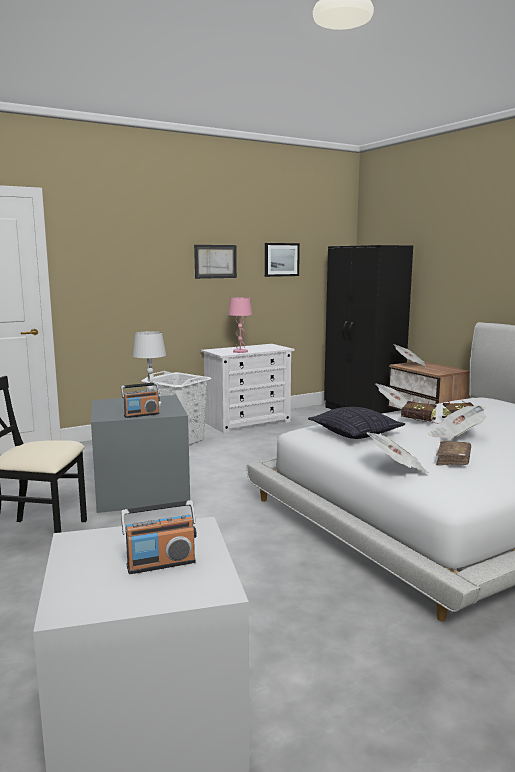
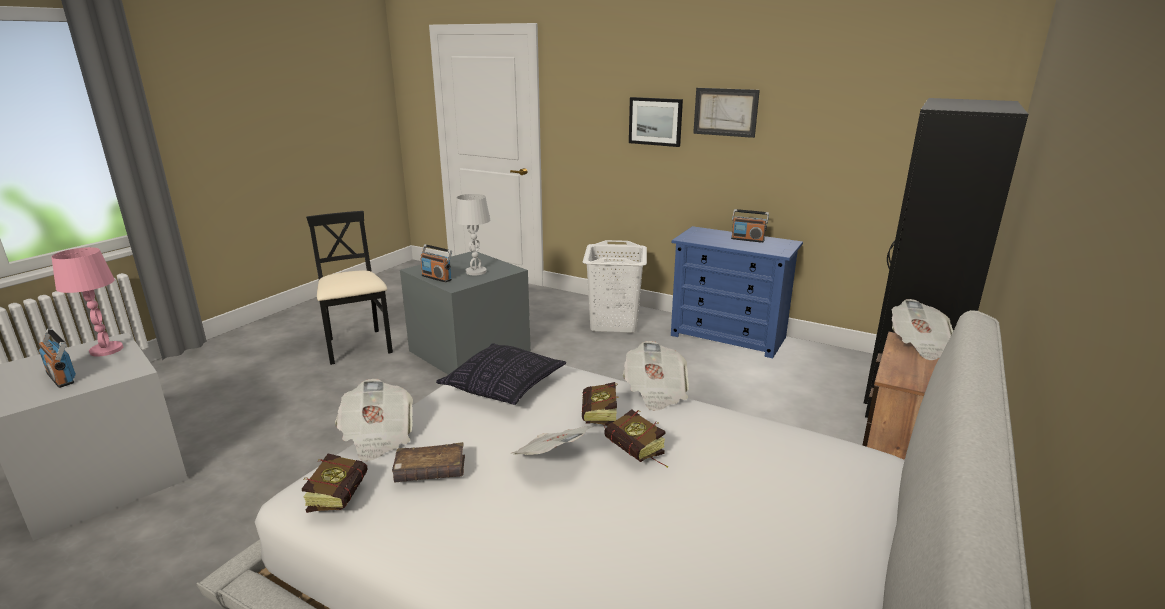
camera: 60 degrees right, 10 degrees up
white dresser [201,344,295,433] -> blue dresser [671,226,803,358]
pink table lamp [228,297,252,353] -> pink table lamp moved to [52,247,123,357]
picture [265,243,300,277] -> picture moved to [629,97,683,147]
none -> book [302,454,367,513]
none -> radio [731,209,769,243]

